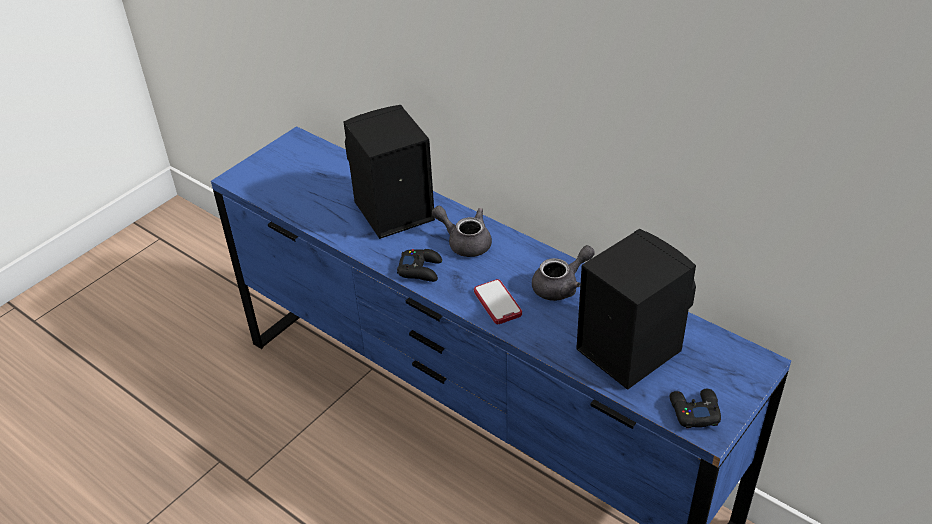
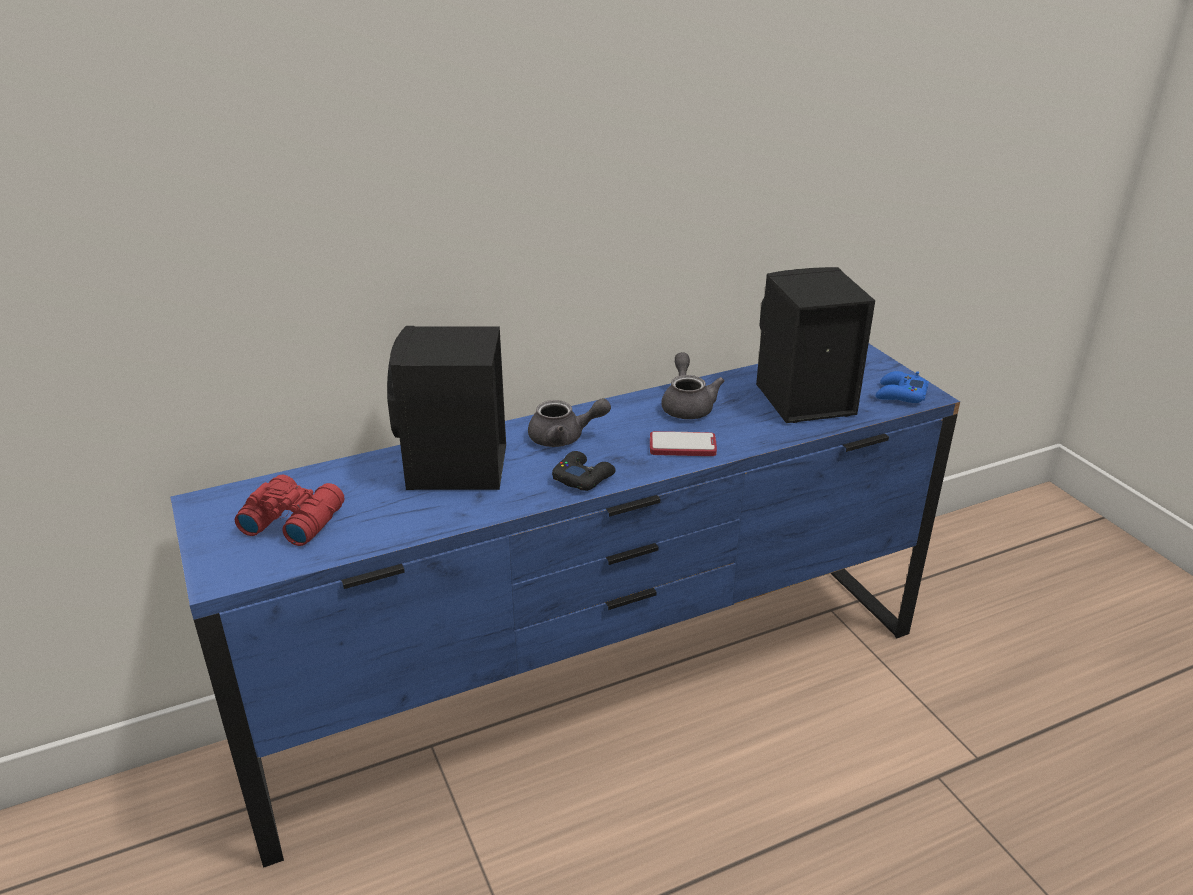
camera: 65 degrees left, 10 degrees down
grey teapot [432,206,492,257] -> grey teapot turned 150 degrees counterclockwise [528,398,611,447]
black game controller [670,389,721,428] -> blue game controller [876,371,929,403]
none -> red binoculars [235,475,344,546]

